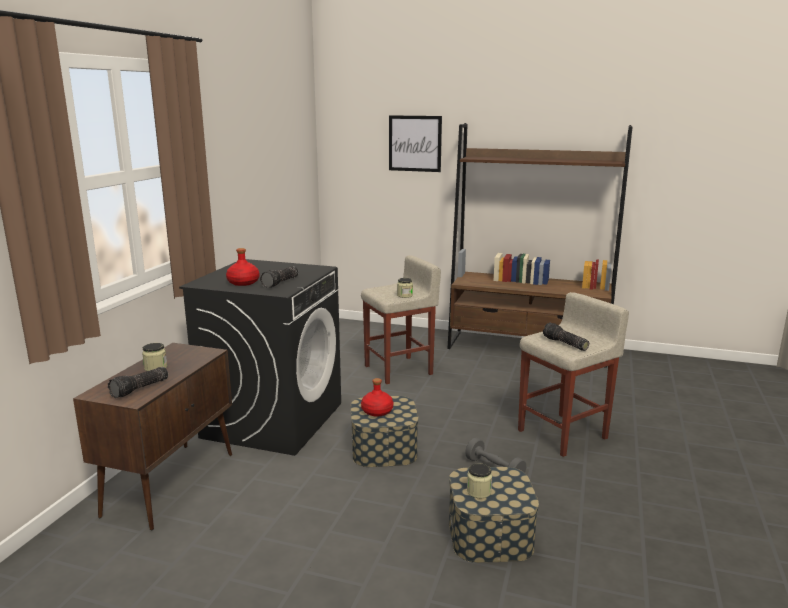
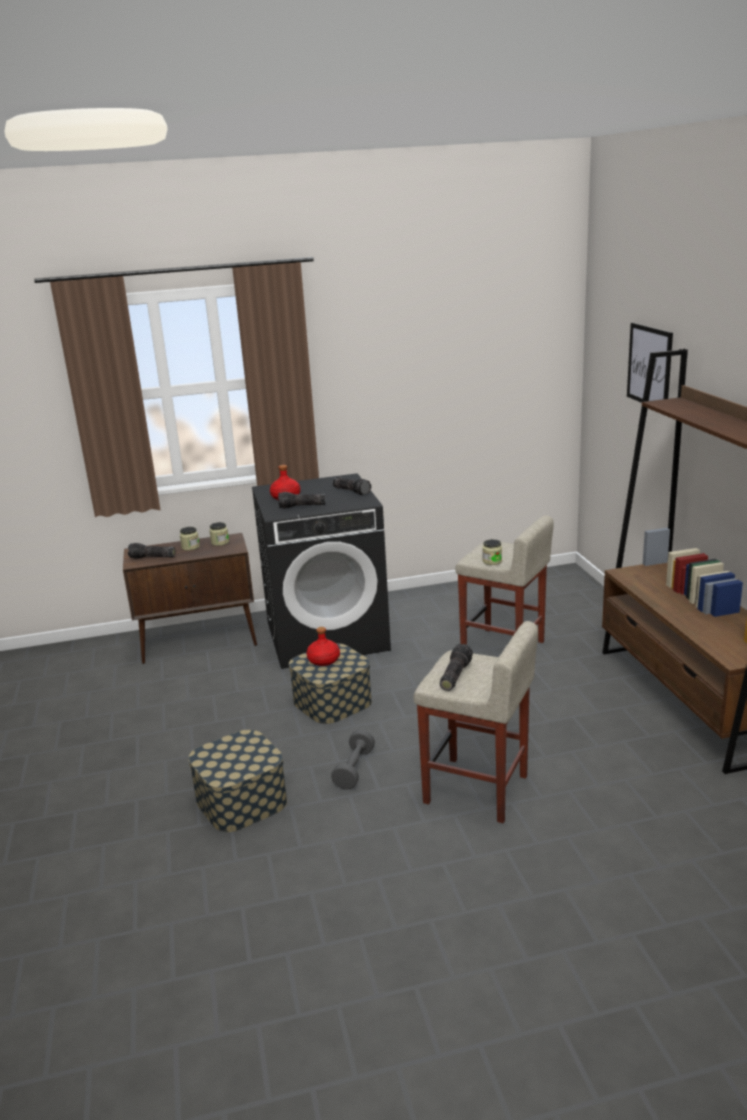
camera: 60 degrees right, 5 degrees up
jar [467,463,492,499] -> jar moved to [209,522,229,546]
none -> flashlight [333,477,371,495]

